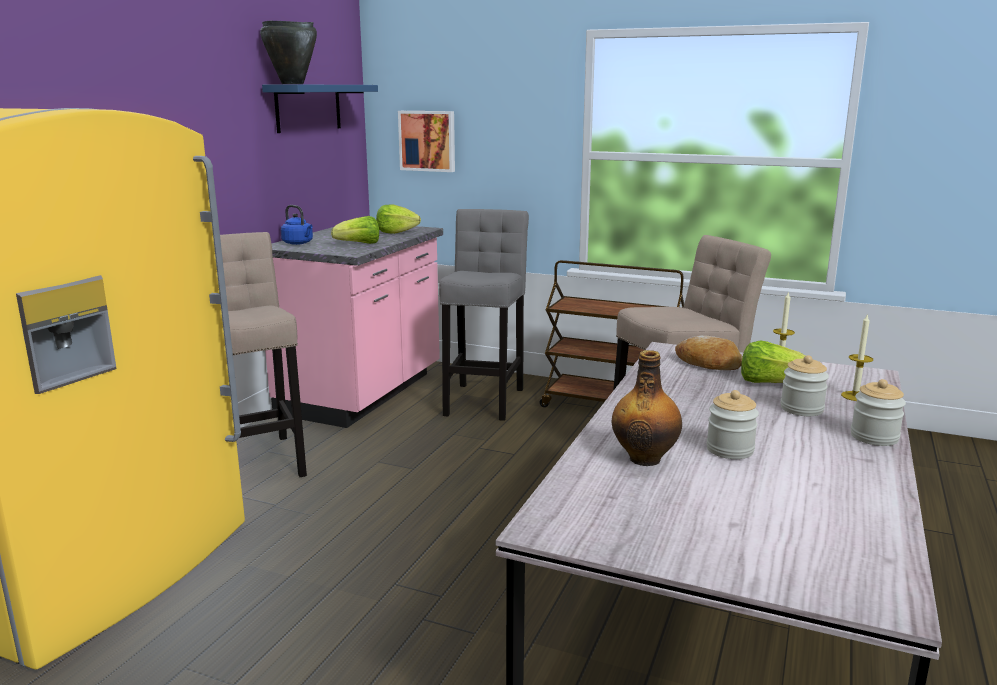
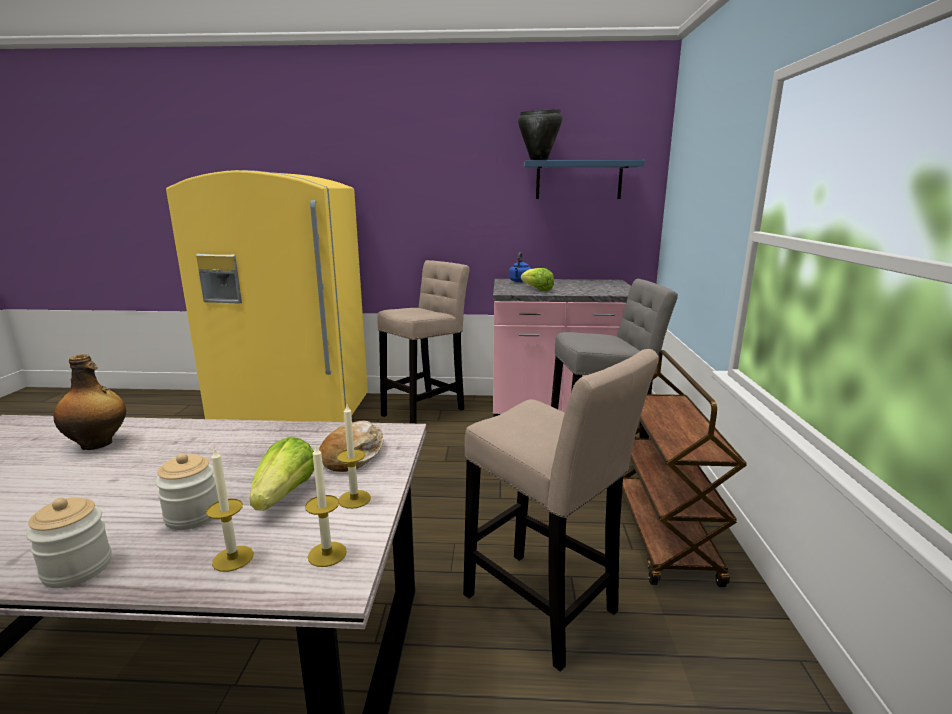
camera: 70 degrees right, 0 degrees up
lettuce [376,205,421,234] -> none
picture [398,111,455,172] -> none
jar [706,390,759,459] -> none
none -> candle [305,445,347,567]

